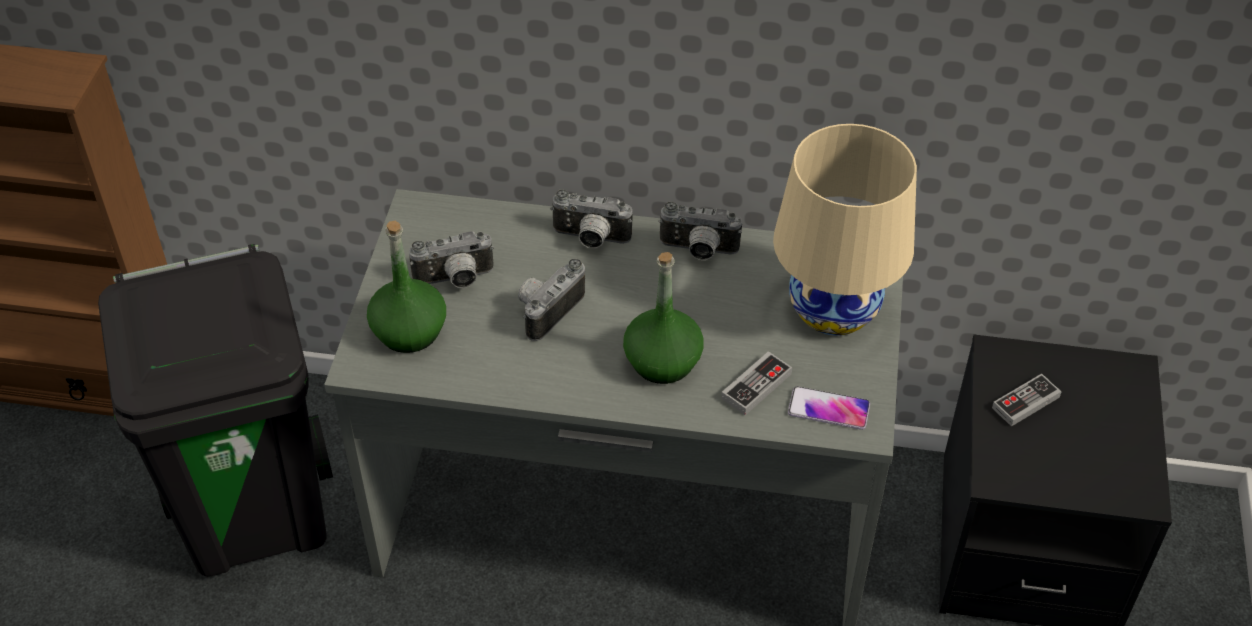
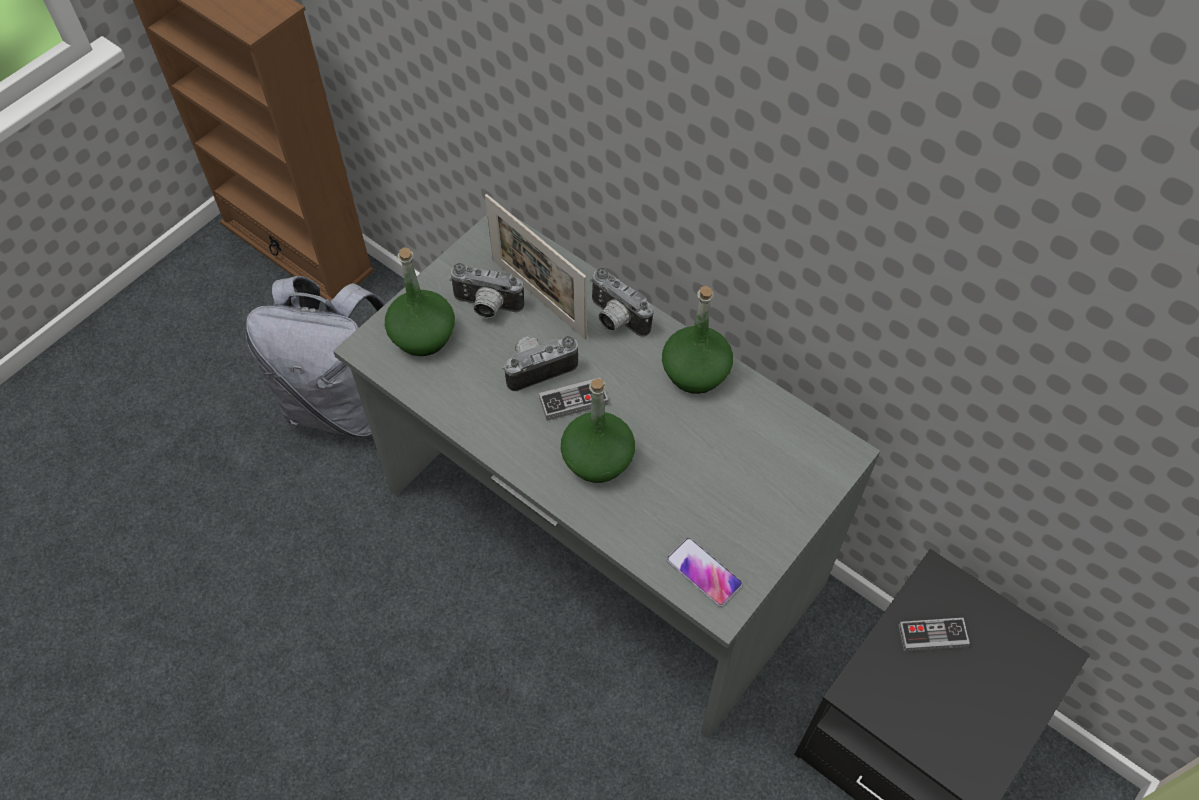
camera: 30 degrees right, 10 degrees up
black trash can [98,244,333,577] -> grey backpack [246,276,385,437]
camera [658,202,742,260] -> green bottle [662,286,733,394]
game controller [721,351,792,415] -> game controller moved to [539,378,608,420]
beige table lamp [773,124,917,336] -> none
none -> picture frame [485,194,587,340]

